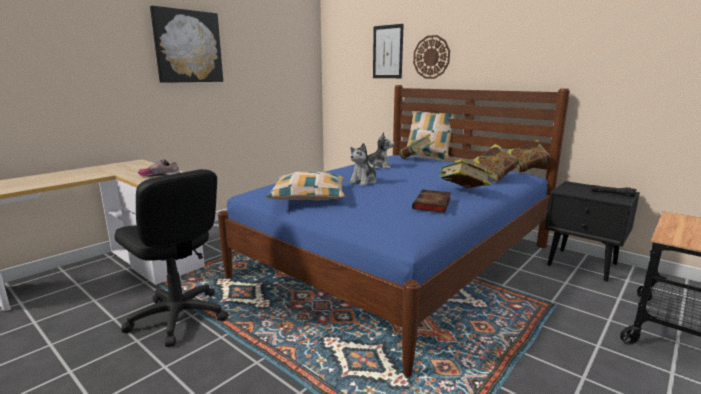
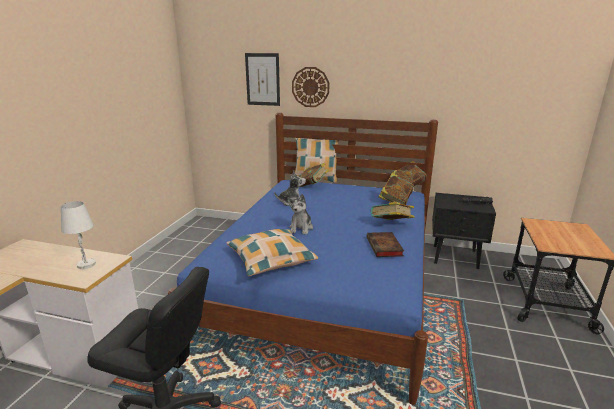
camera: 25 degrees left, 5 degrees up
shoe [138,159,180,177] -> white table lamp [61,201,96,269]
picture [150,6,223,83] -> none

